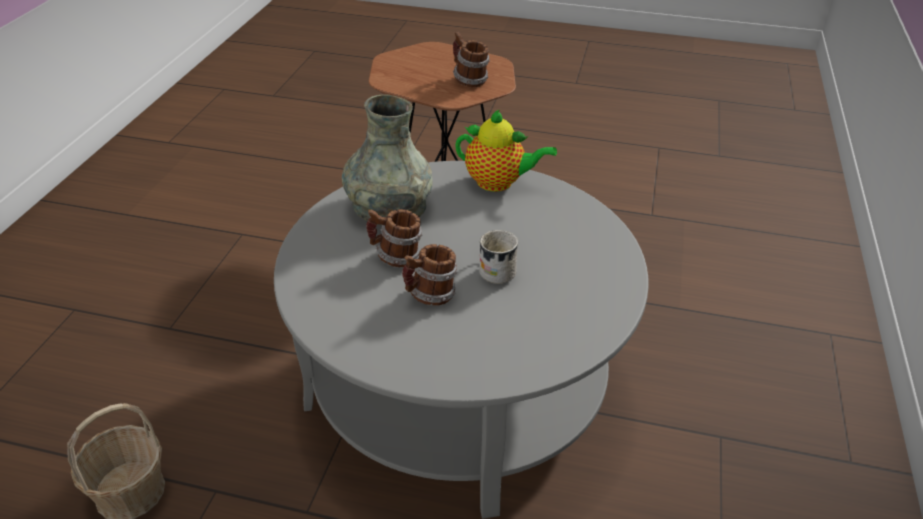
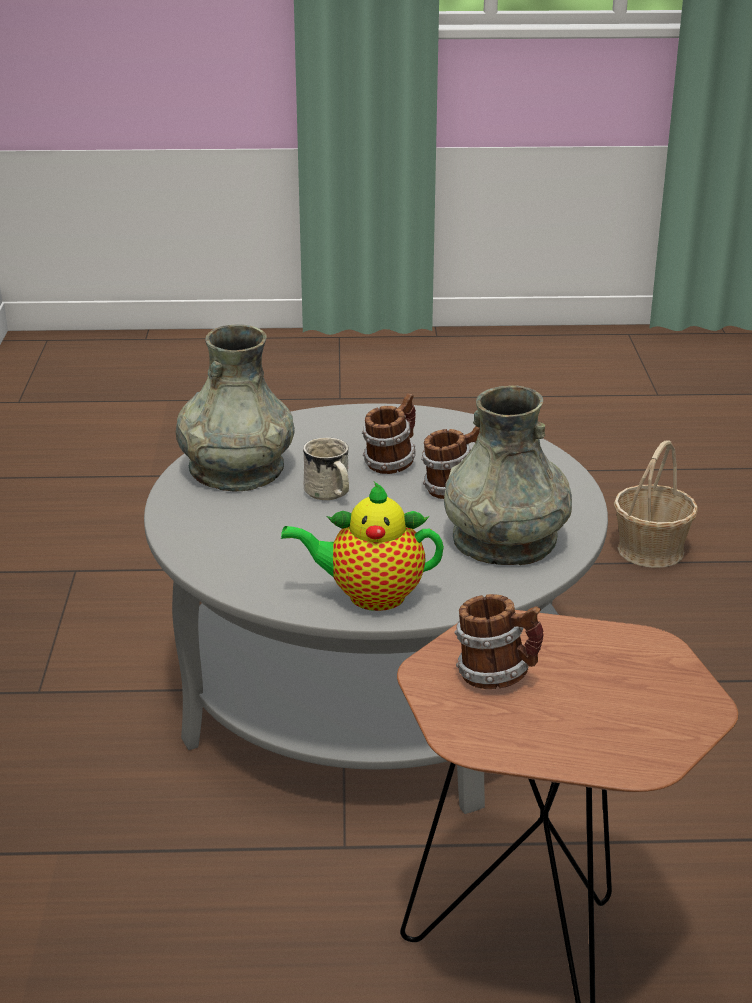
camera: 165 degrees right, 10 degrees down
none -> grey vase [176,324,295,491]

